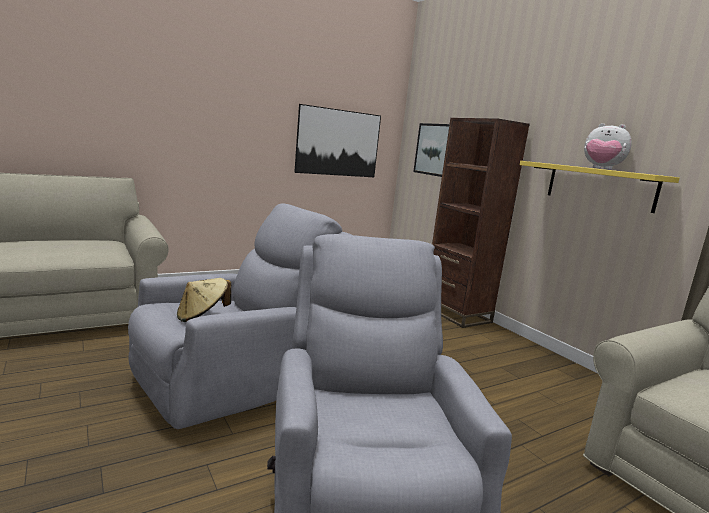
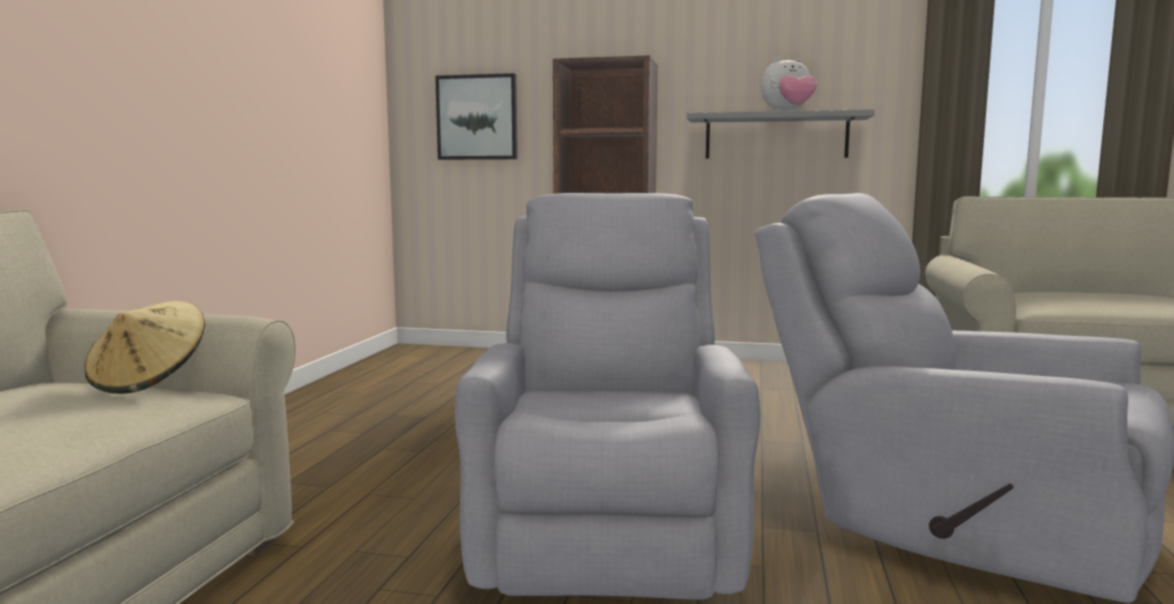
camera: 45 degrees left, 5 degrees down
beige hat [177,278,231,322] -> beige hat moved to [84,301,205,394]
picture [294,104,381,177] -> none
yellow shelf [520,161,679,213] -> grey shelf [687,109,875,158]

